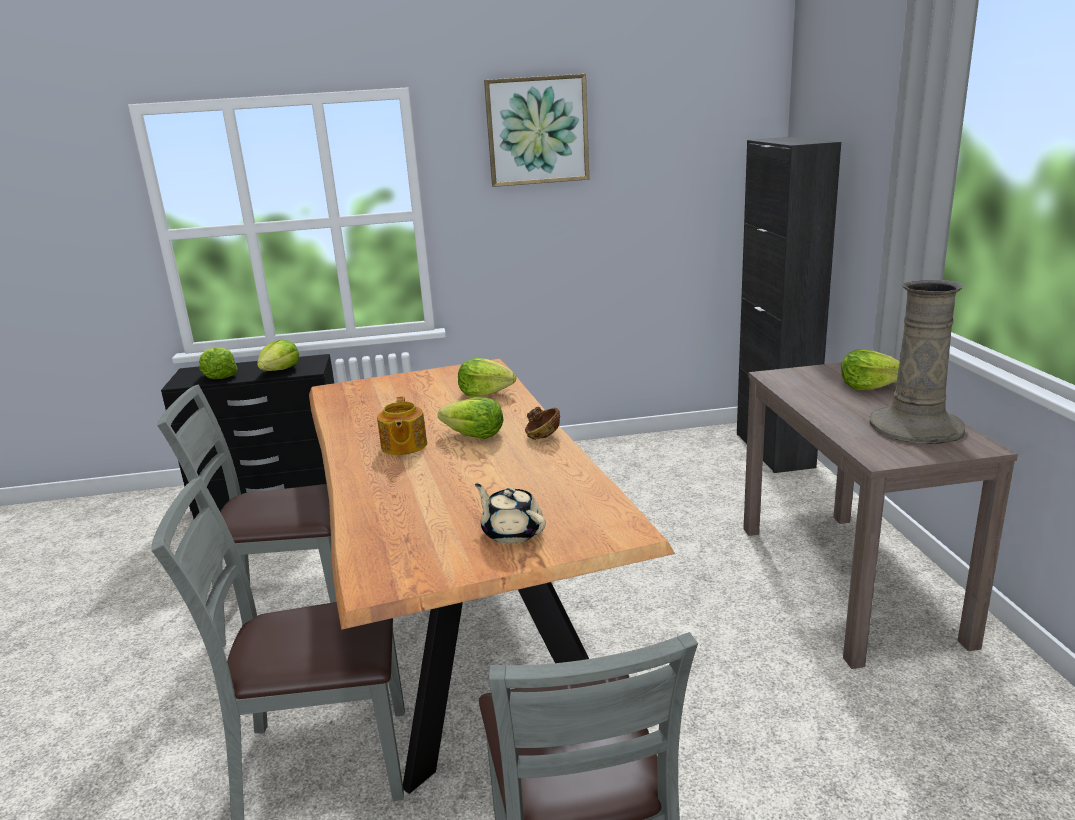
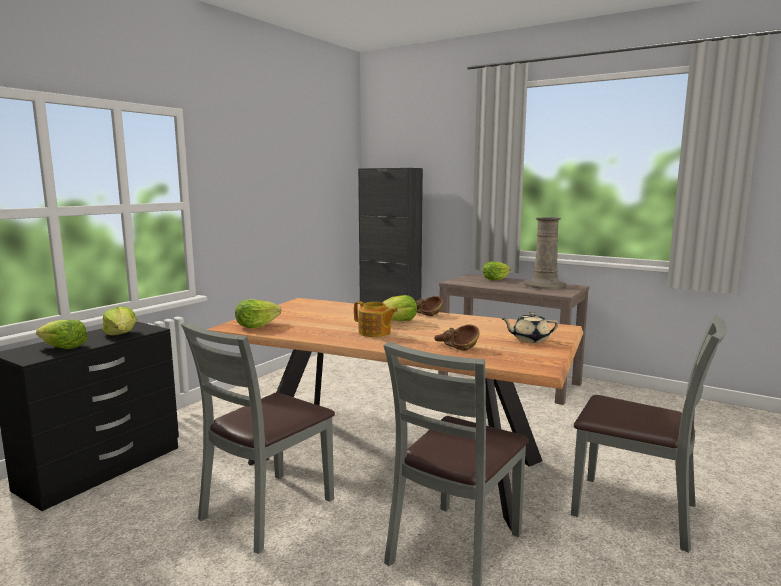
camera: 50 degrees left, 10 degrees down
lettuce [458,358,516,397] -> lettuce moved to [235,300,281,328]
picture [484,74,589,187] -> none
none -> brown bowl [435,325,479,351]

